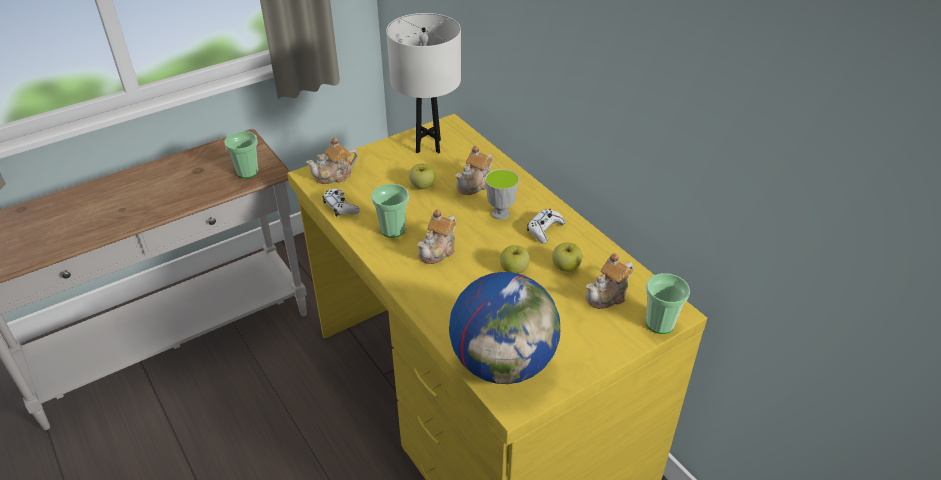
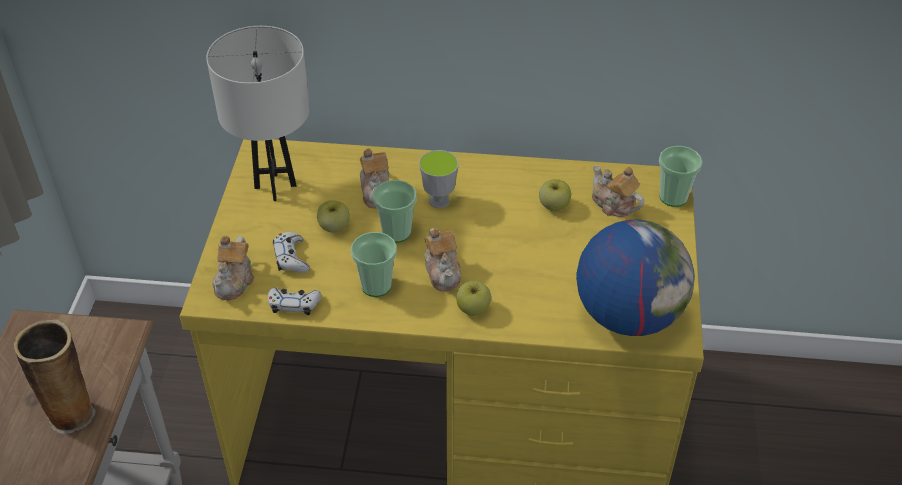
camera: 50 degrees left, 5 degrees up
cup [224,131,259,178] -> cup moved to [373,180,416,243]
apple [500,245,530,274] -> apple moved to [456,281,491,316]
white game controller [527,209,565,244] -> white game controller moved to [273,232,310,273]
teapot [586,253,634,309] -> teapot turned 135 degrees clockwise [592,165,644,217]
none -> vase [13,319,96,434]

